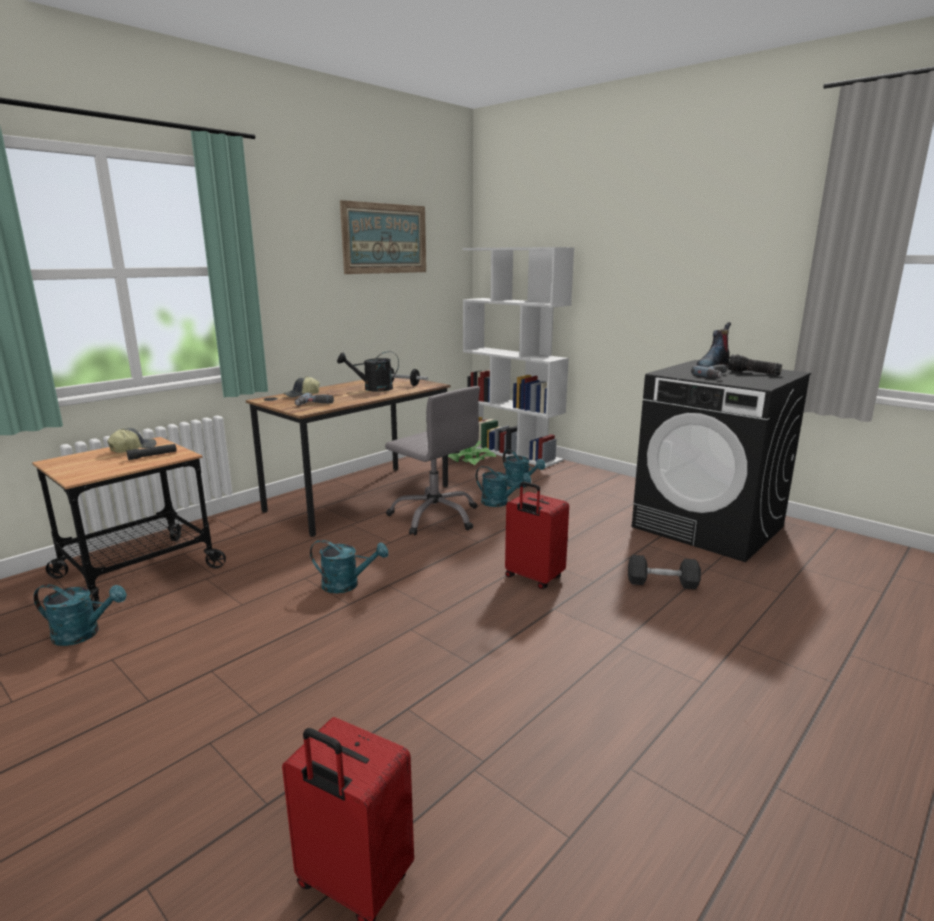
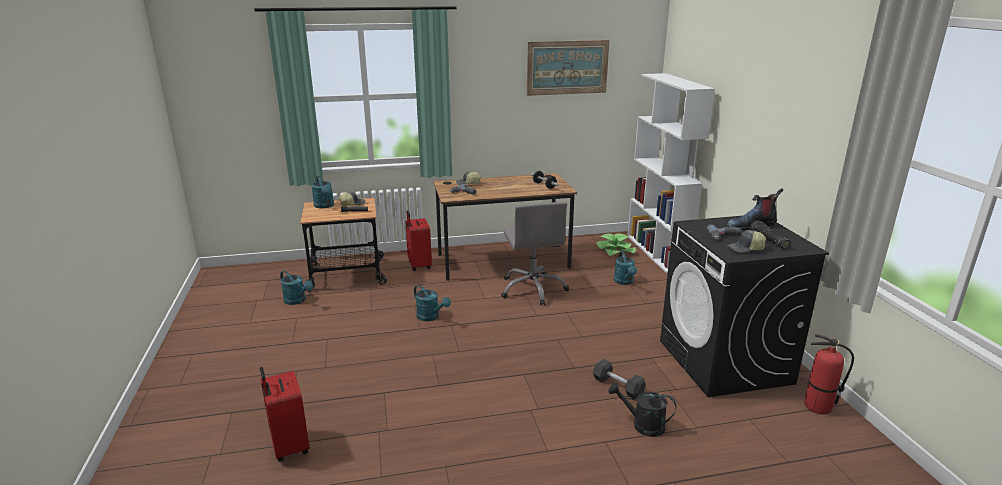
camera: 35 degrees right, 5 degrees up
black watering can [337,351,399,392] -> black watering can moved to [609,383,676,437]
turquoise watering can [476,466,531,507] -> turquoise watering can moved to [311,176,334,208]
red suitcase [505,481,569,589] -> red suitcase moved to [405,210,432,271]
none -> cap [727,230,766,253]
none -> fire extinguisher [804,334,854,414]

